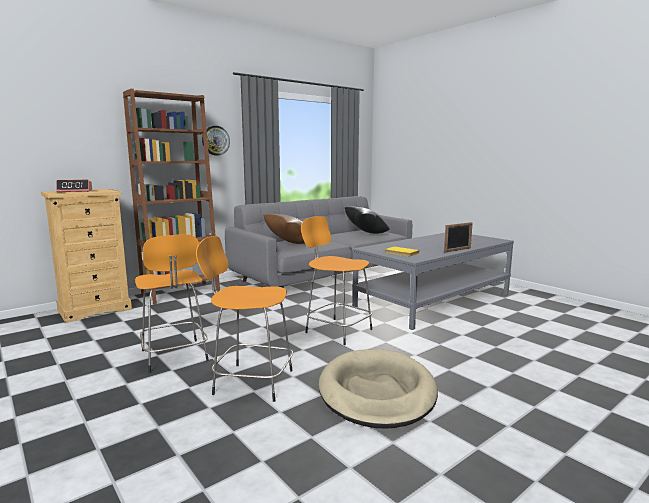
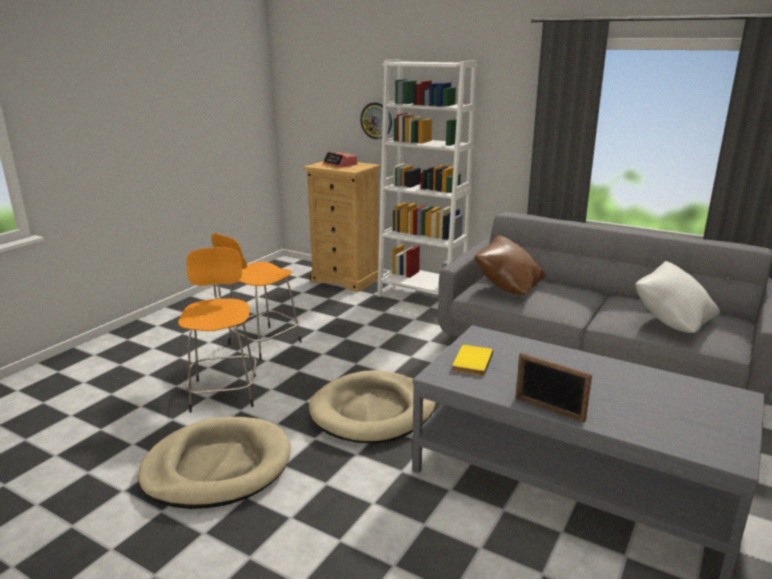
camera: 70 degrees right, 10 degrees up
brown bookcase [123,89,220,305] -> white bookcase [378,59,477,297]
wall clock [202,126,230,156] -> wall clock moved to [360,102,392,139]
orange stool [301,216,372,345] -> beige dog bed [309,370,436,443]
black pillow [345,206,390,234] -> white pillow [635,261,720,333]

